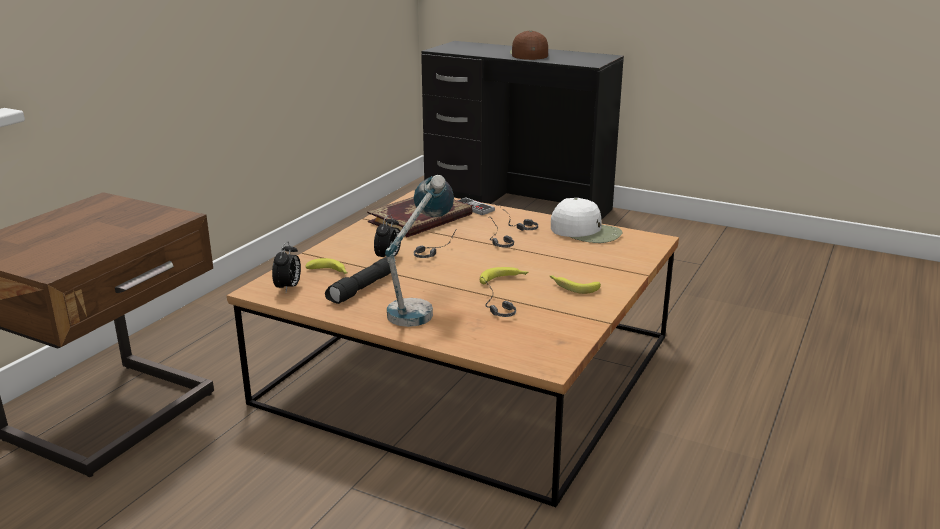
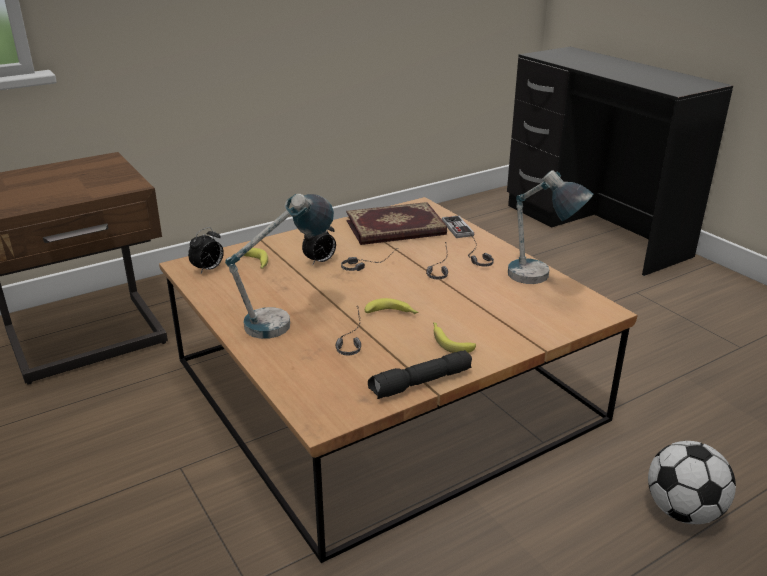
camera: 30 degrees right, 5 degrees up
black flashlight [325,257,396,304] -> black flashlight moved to [368,350,472,399]
brown cap [510,31,548,60] -> none
white cap [551,198,623,243] -> table lamp [508,170,593,284]
none -> football [648,441,736,524]

